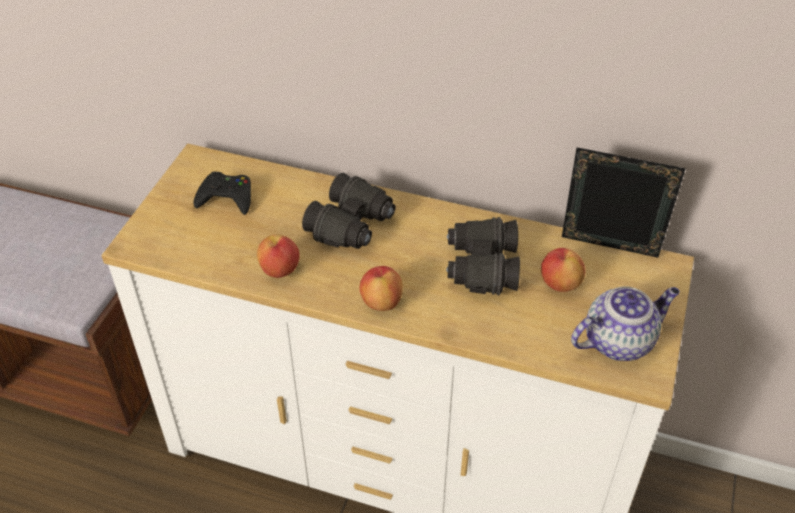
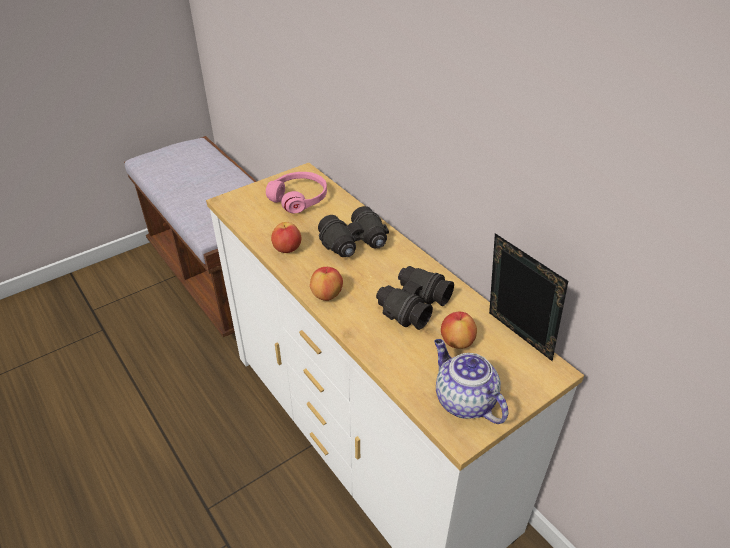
camera: 35 degrees right, 5 degrees down
black game controller [193,172,251,215] -> pink headphones [266,172,327,213]
teapot [571,286,680,361] -> teapot turned 135 degrees counterclockwise [434,339,508,424]

